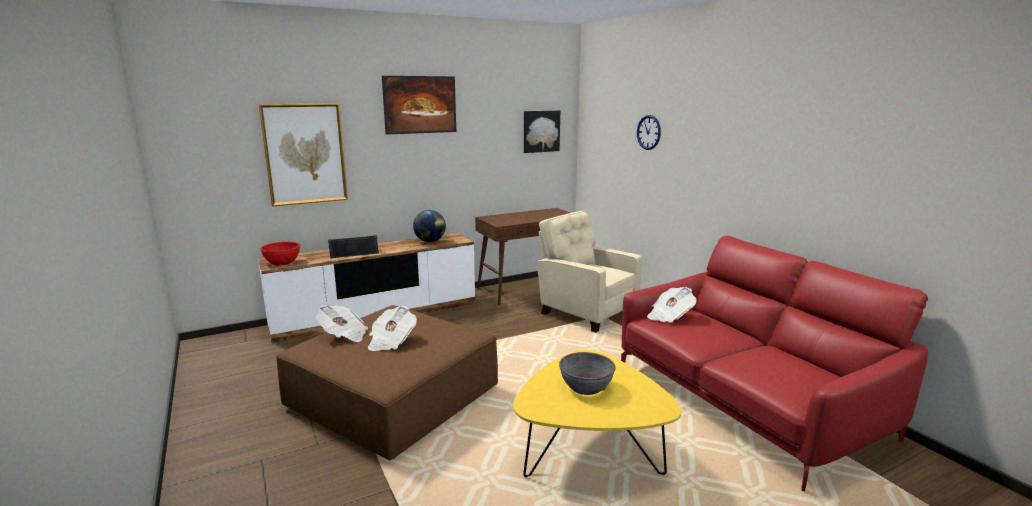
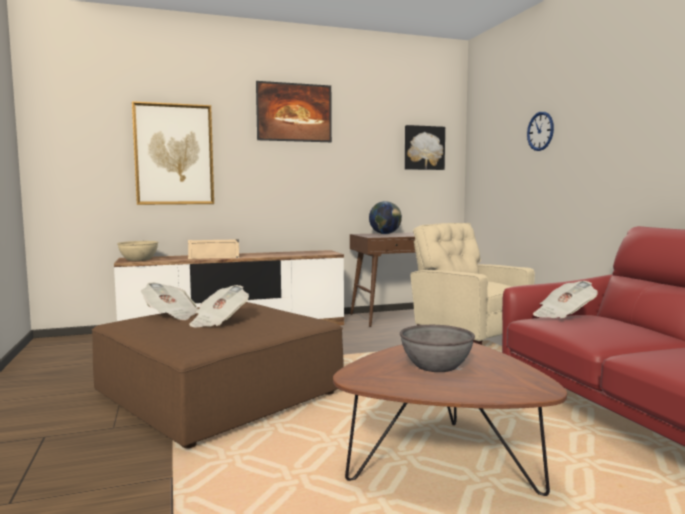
camera: 10 degrees right, 10 degrees down
red bowl [260,242,300,265] -> beige bowl [117,241,159,261]
black speaker [328,235,379,259] -> beige speaker [188,239,239,259]
globe [413,210,446,242] -> globe moved to [369,201,402,234]
yellow coffee table [513,350,682,477] -> brown coffee table [333,342,567,496]

